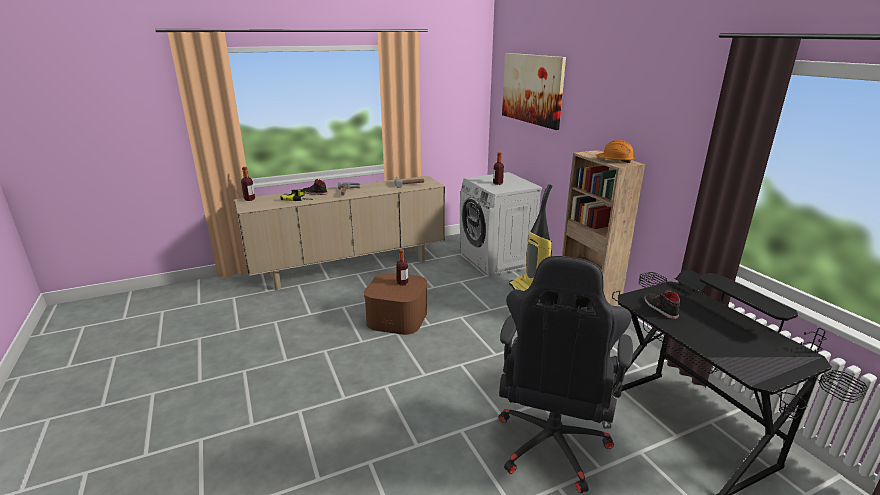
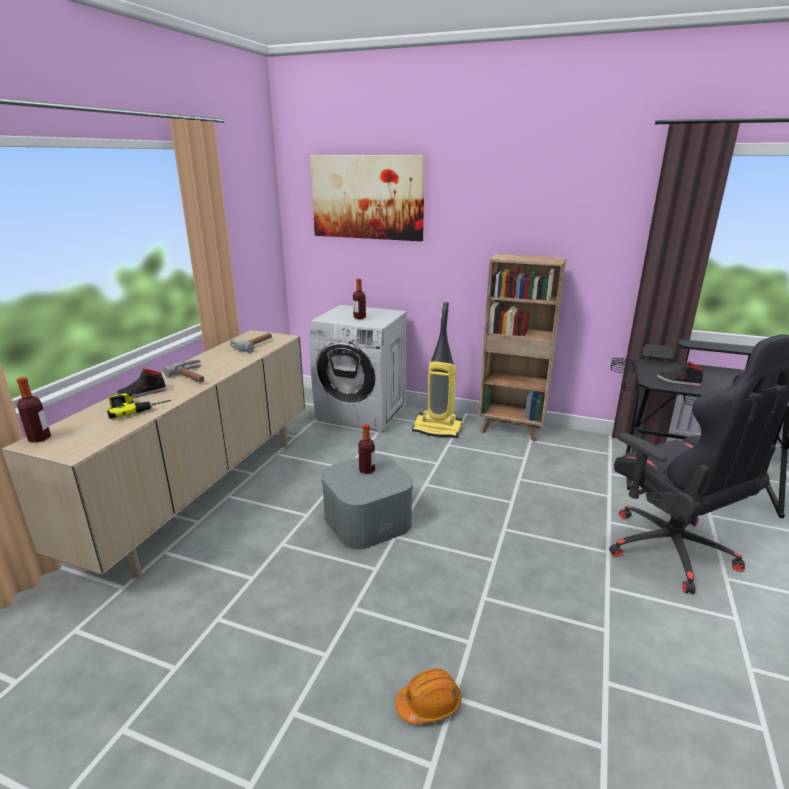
camera: 45 degrees left, 0 degrees up
brown storage box [364,273,427,335] -> grey storage box [321,454,414,550]
orange hard hat [596,140,635,163] -> orange hard hat moved to [395,669,461,724]

